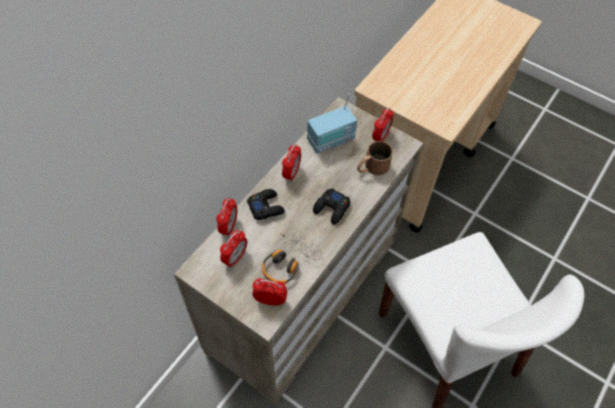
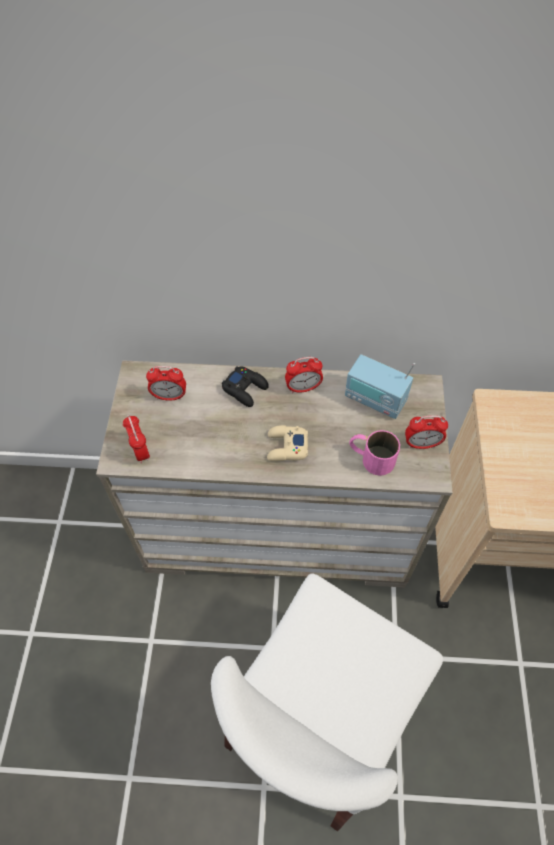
camera: 60 degrees right, 0 degrees up
alarm clock [217,198,238,237] -> none
headphones [262,233,322,284] -> none
black game controller [313,188,350,225] -> beige game controller [267,425,308,461]
brown mug [357,141,393,175] -> pink mug [349,430,400,476]

